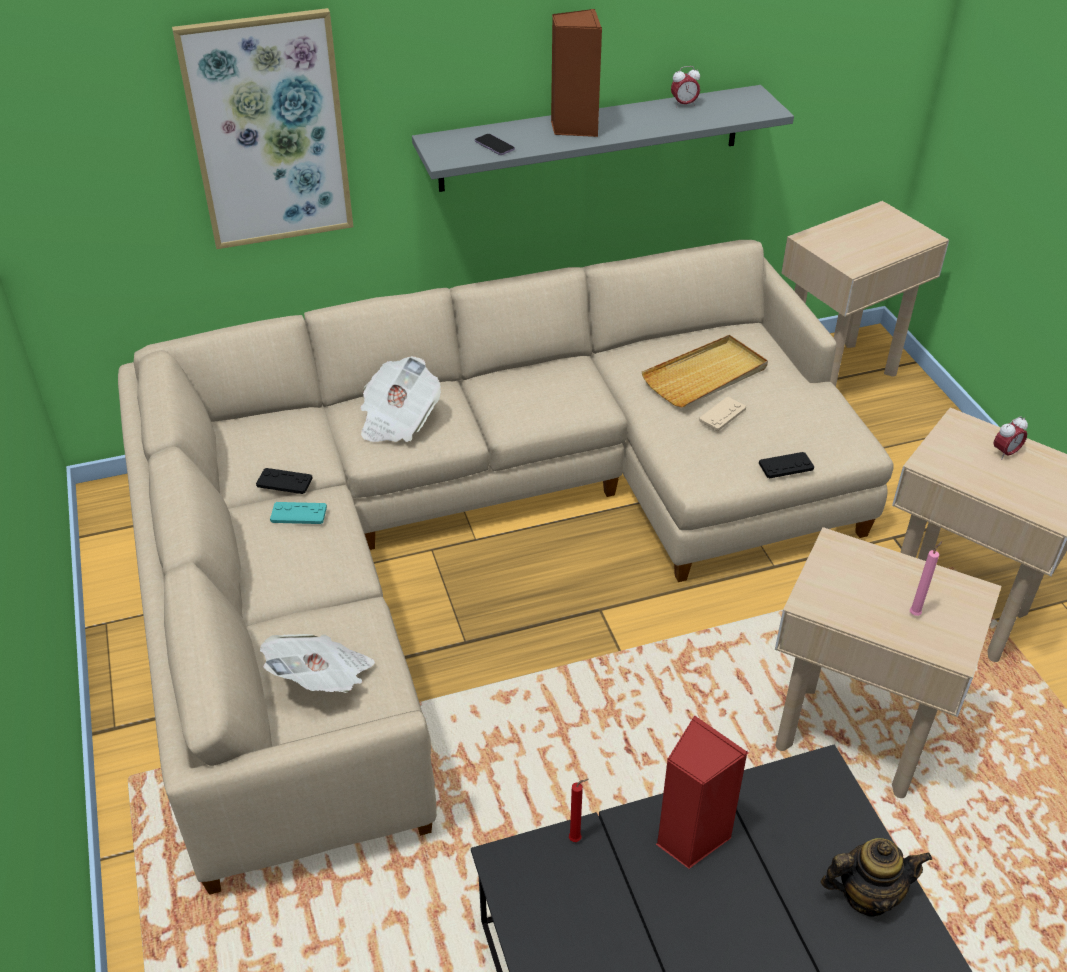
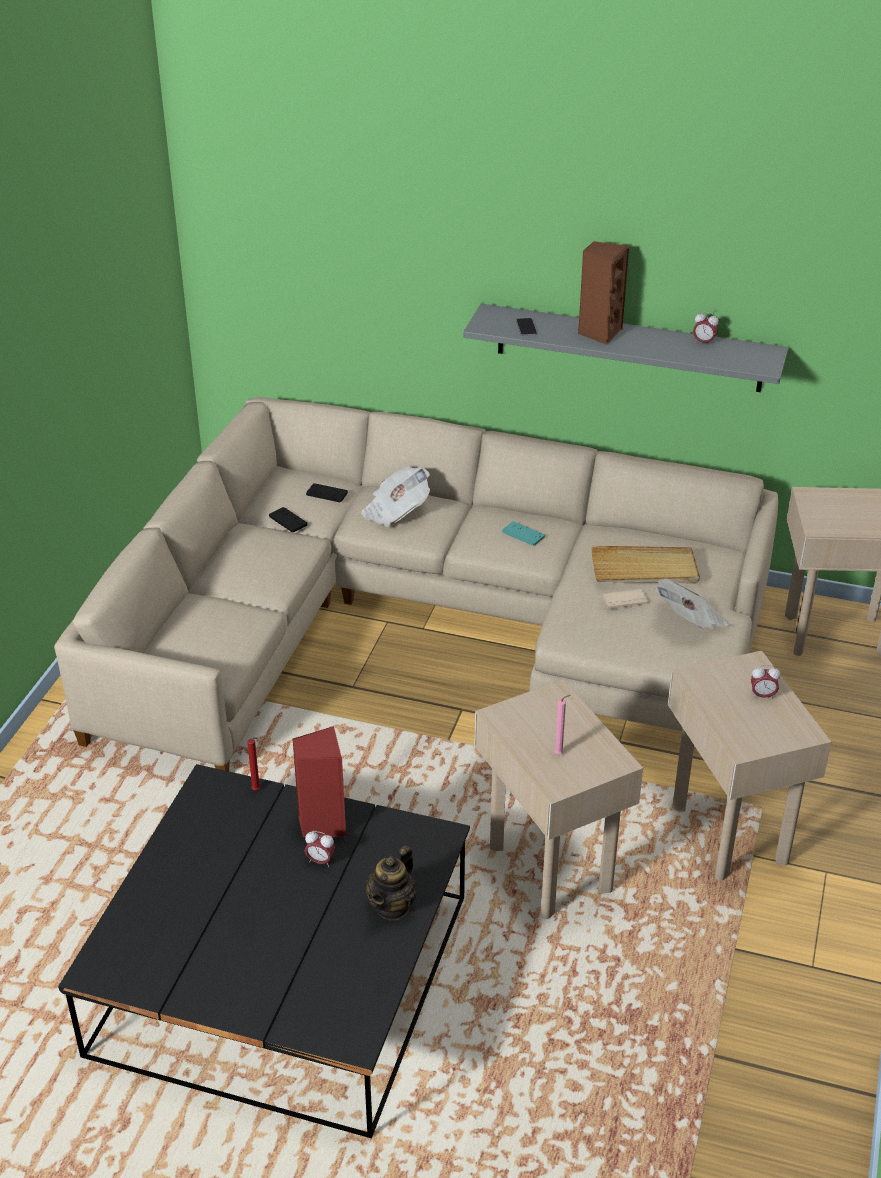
camera: 35 degrees right, 5 degrees down
picture [172,8,353,249] -> none
newspaper [260,634,375,693] -> newspaper moved to [654,579,729,629]
turquoise game controller [270,502,327,524] -> turquoise game controller moved to [502,521,545,546]
black game controller [759,452,814,479] -> black game controller moved to [306,483,348,502]
teapot [821,838,932,917] -> teapot turned 90 degrees clockwise [366,845,416,920]
none -> alarm clock [305,831,335,867]

